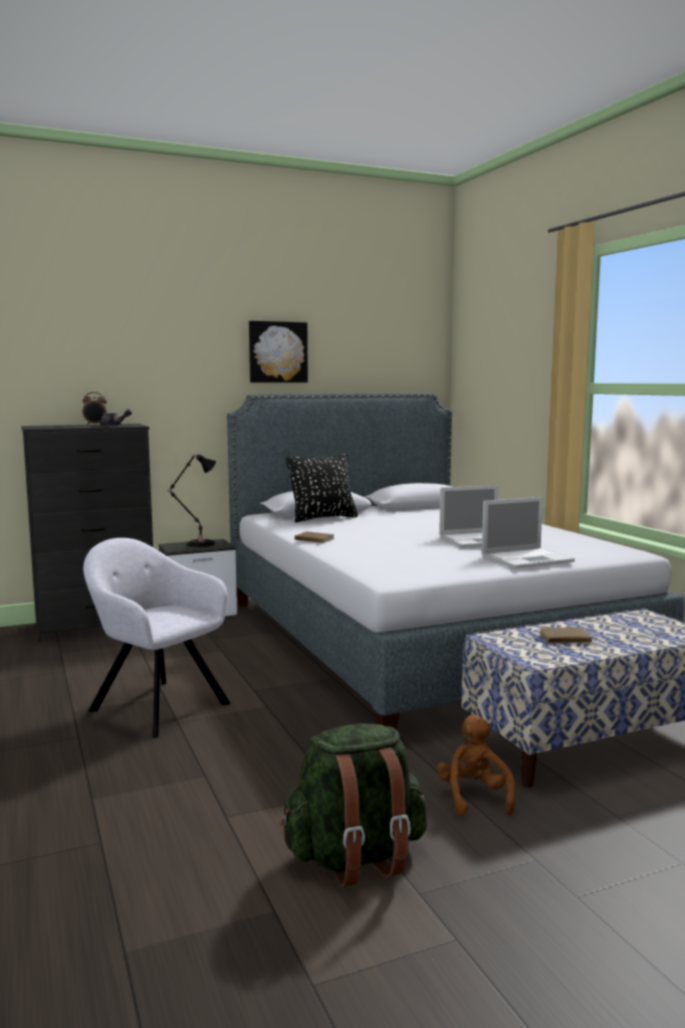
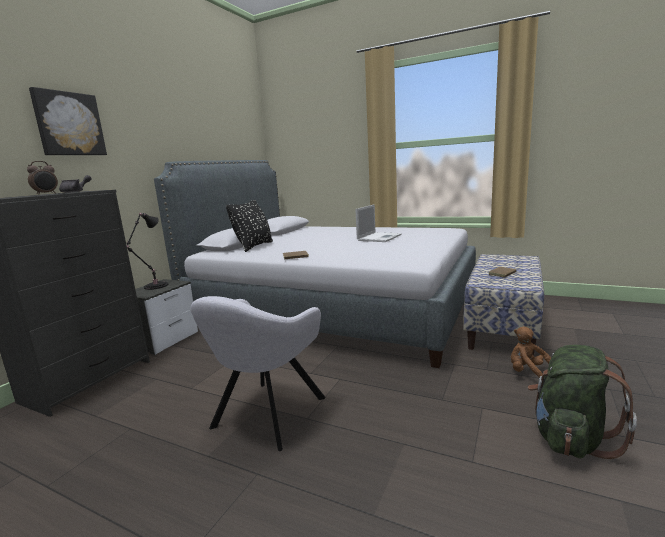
camera: 40 degrees left, 5 degrees up
grey armchair [83,538,231,738] -> grey armchair turned 60 degrees counterclockwise [190,296,325,451]
picture [249,321,308,383] -> picture moved to [29,87,107,155]
laptop [482,497,575,569] -> none

